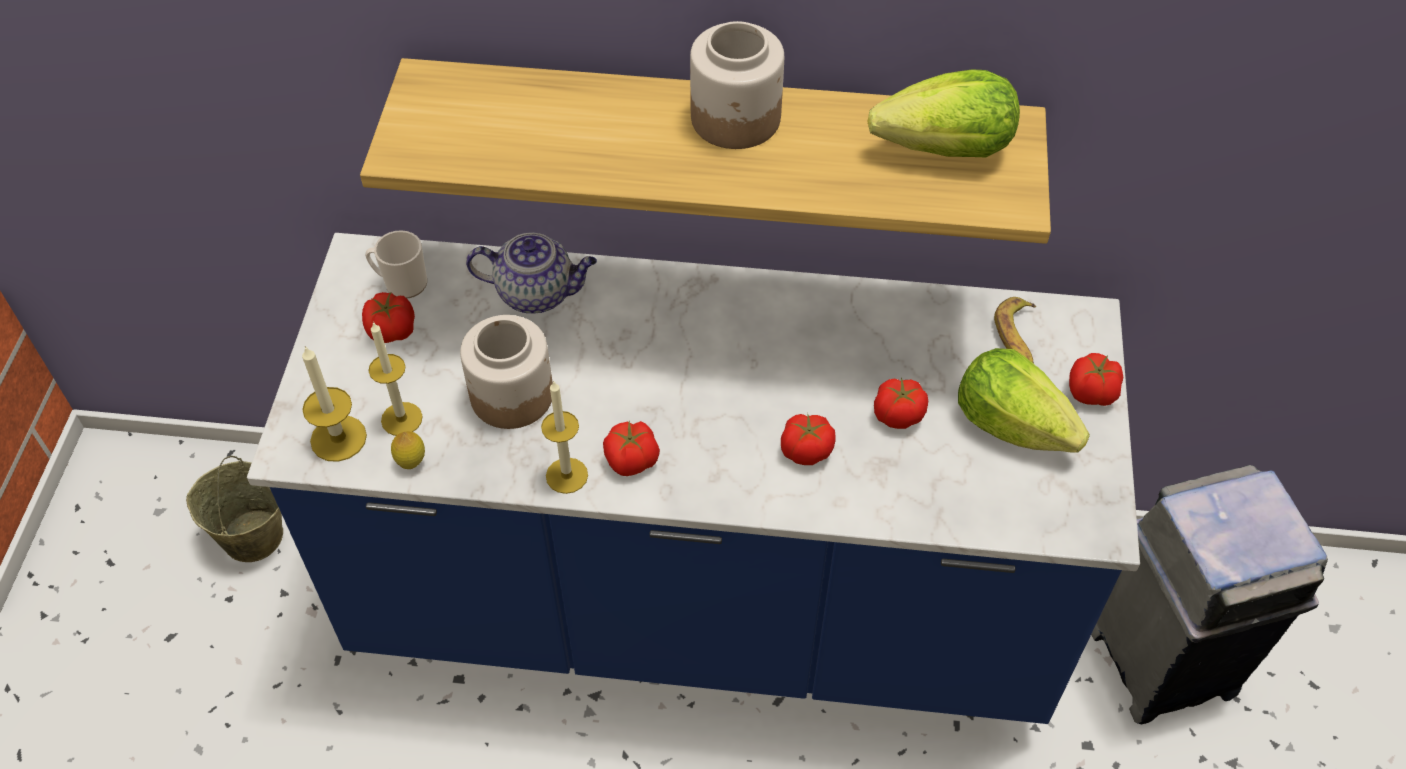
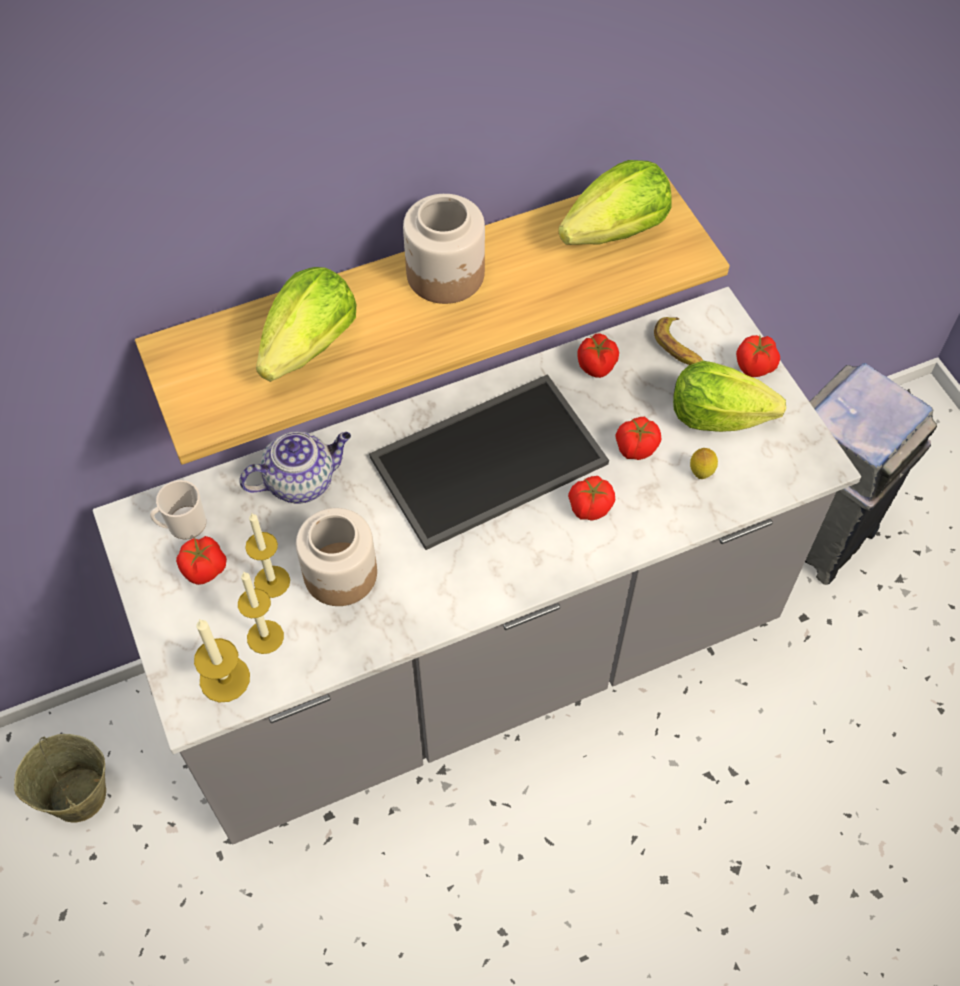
camera: 30 degrees left, 5 degrees up
blue counter [247,233,1140,724] -> grey counter [93,287,861,845]
lemon [391,431,425,469] -> lemon moved to [690,448,718,479]
candle [541,380,588,494] -> candle moved to [245,513,290,598]
tomato [603,421,660,476] -> tomato moved to [577,334,619,378]
none -> lettuce [256,267,356,382]
none -> tray [369,374,609,550]

